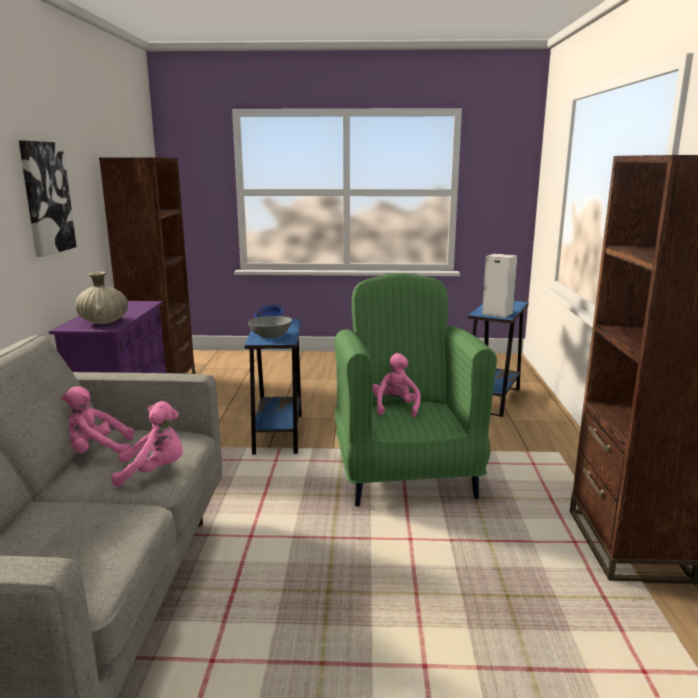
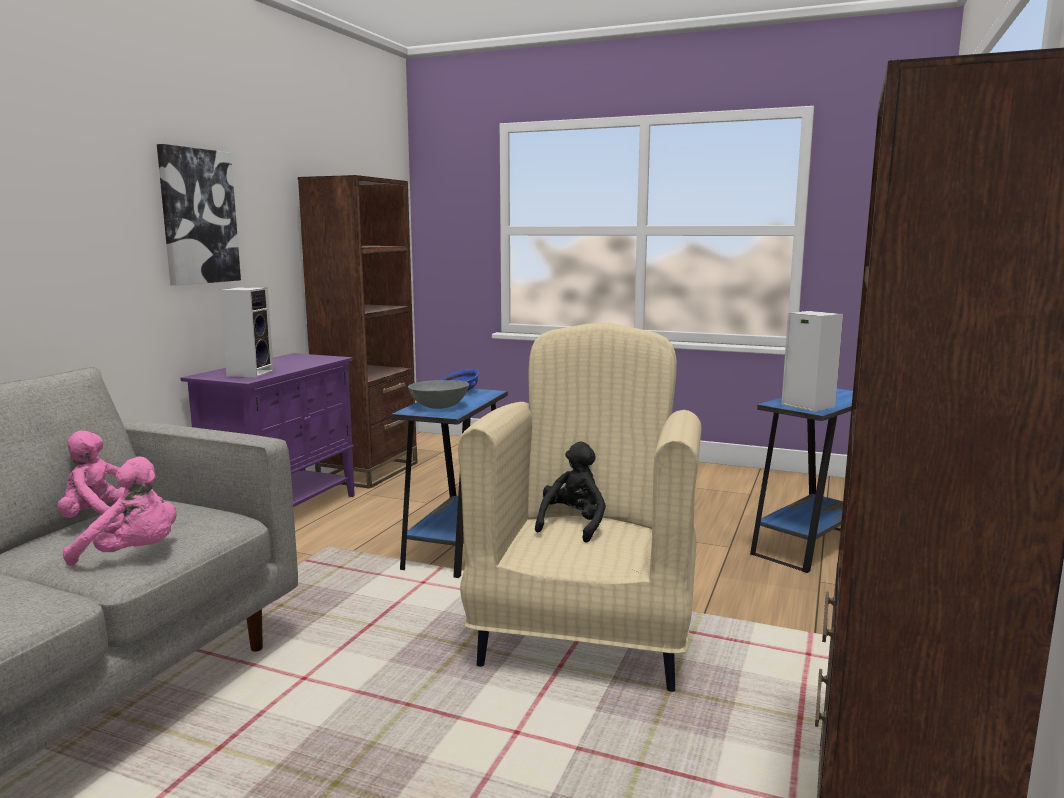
camera: 20 degrees right, 5 degrees down
beige vase [75,272,128,324] -> speaker [219,287,274,377]
green armchair [334,273,497,507] -> beige armchair [458,323,702,692]
pink plush toy [372,353,421,417] -> black plush toy [535,442,606,543]

